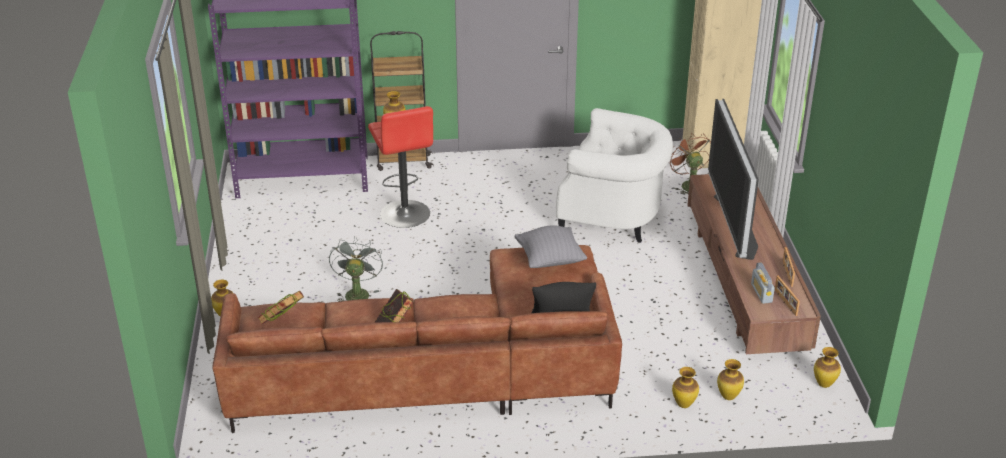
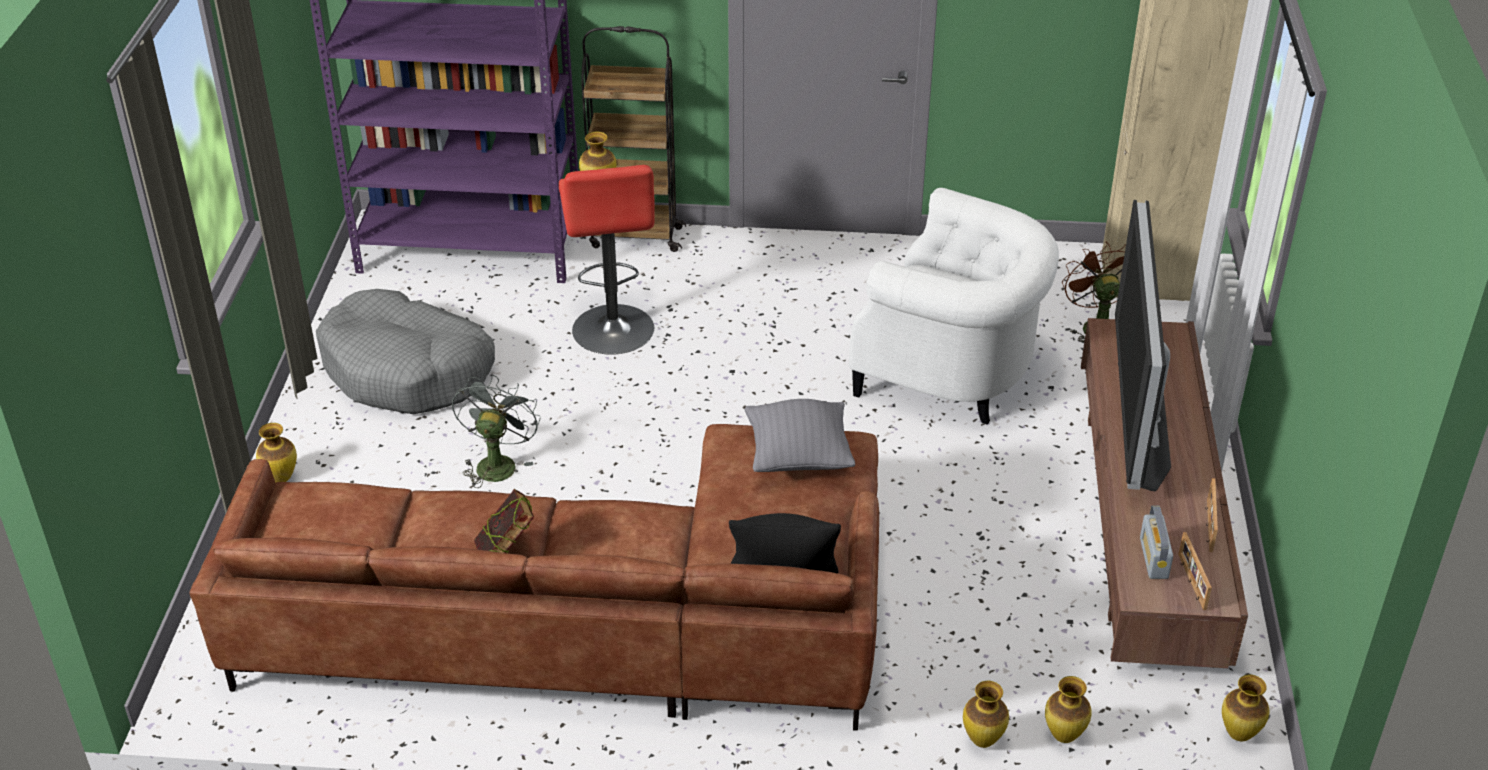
camera: 10 degrees right, 5 degrees up
book [258,290,304,324] -> none
none -> grey dog bed [316,289,495,414]

